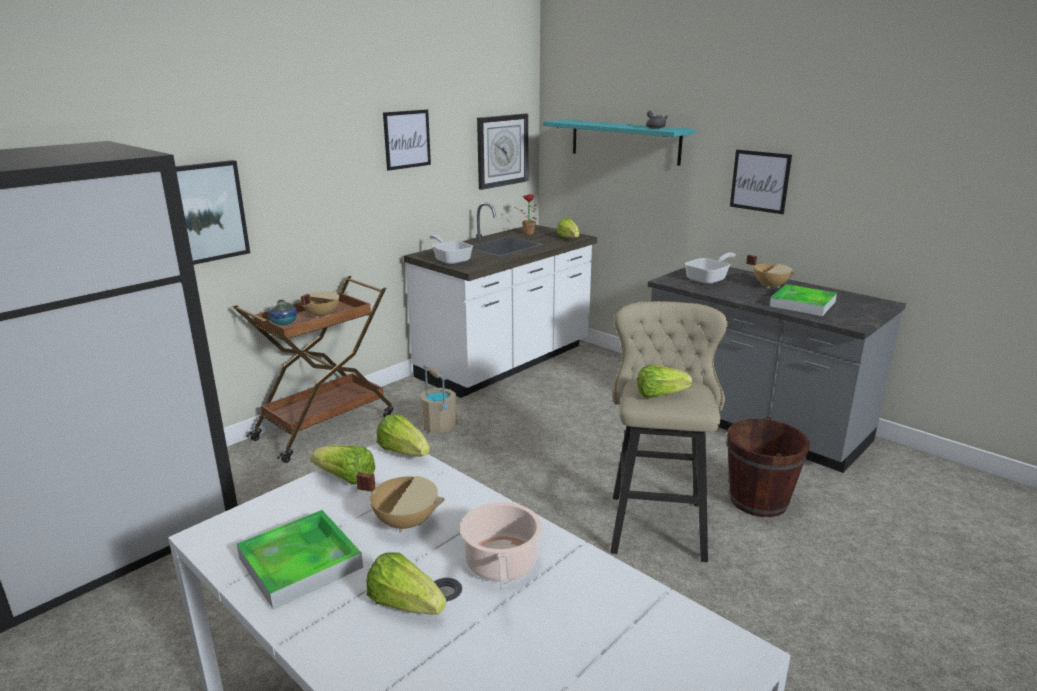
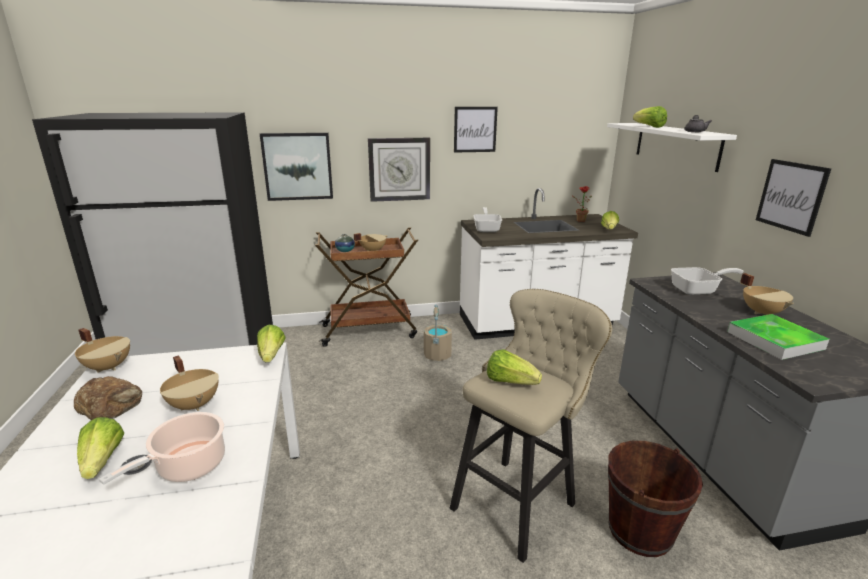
camera: 35 degrees right, 0 degrees up
tray [237,510,363,609] -> bread [74,376,142,420]
lettuce [310,445,375,485] -> lettuce moved to [633,106,667,128]
wall clock [477,114,528,190] -> wall clock moved to [368,138,430,202]
turquoise shelf [543,119,695,166] -> white shelf [607,123,737,172]
none -> beige cooking pot [75,328,130,373]

